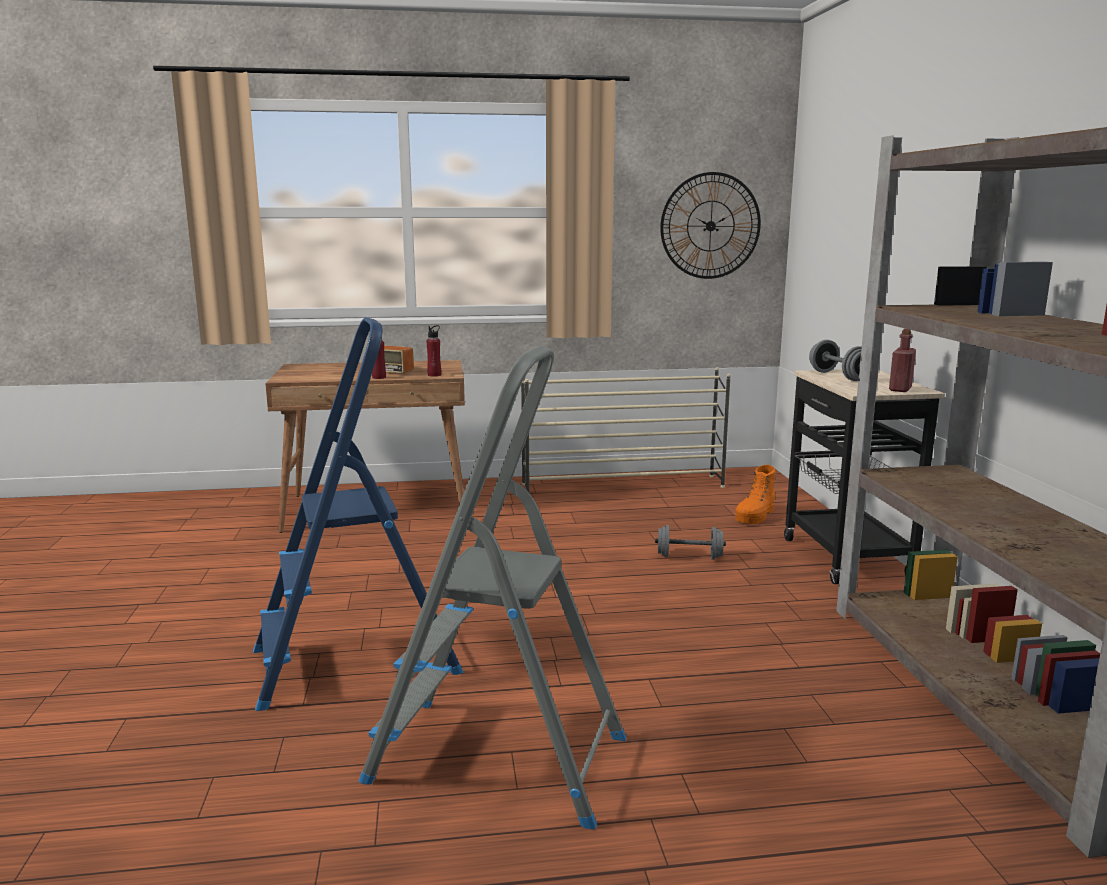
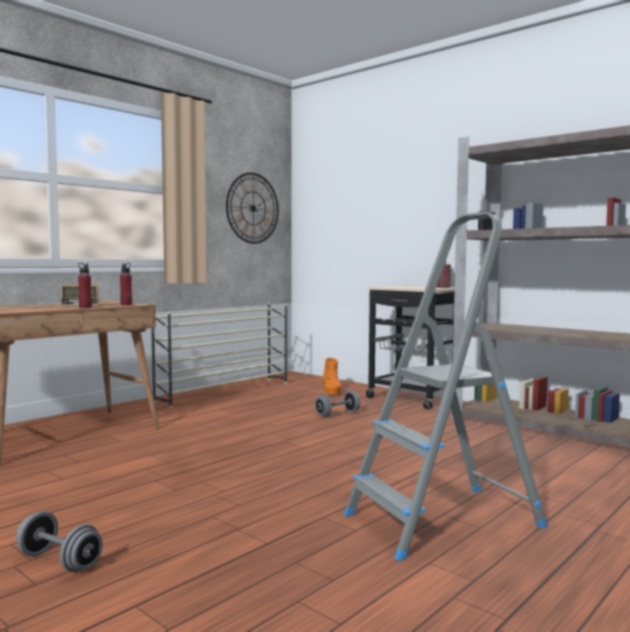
camera: 40 degrees left, 10 degrees down
blue step ladder [253,317,463,711] -> none
grey dumbbell [809,340,862,381] -> grey dumbbell moved to [16,511,103,572]

